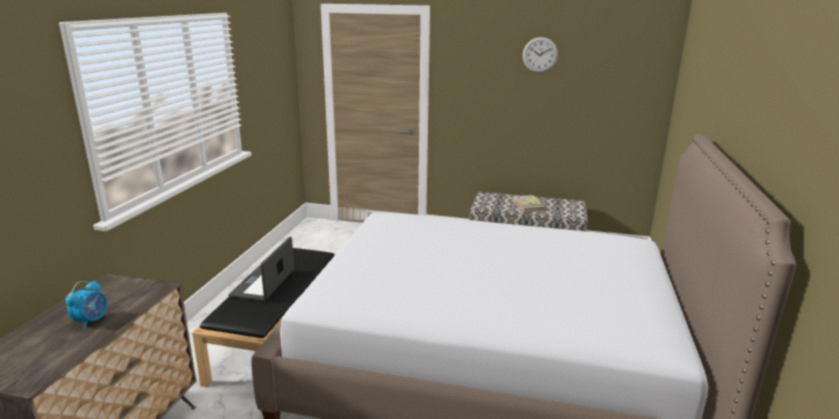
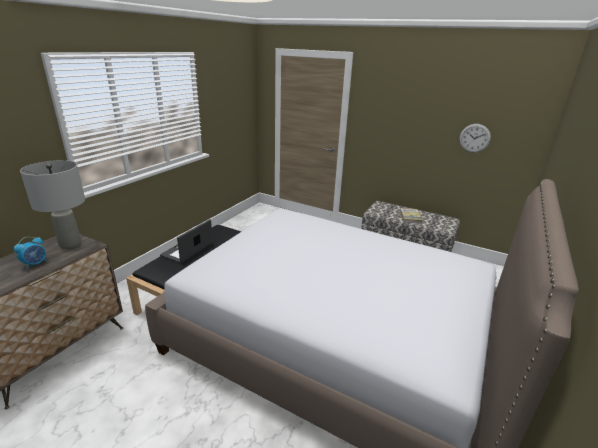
camera: 15 degrees right, 5 degrees up
wall clock [522,37,558,73] -> wall clock moved to [459,124,491,153]
none -> grey table lamp [20,160,85,249]

